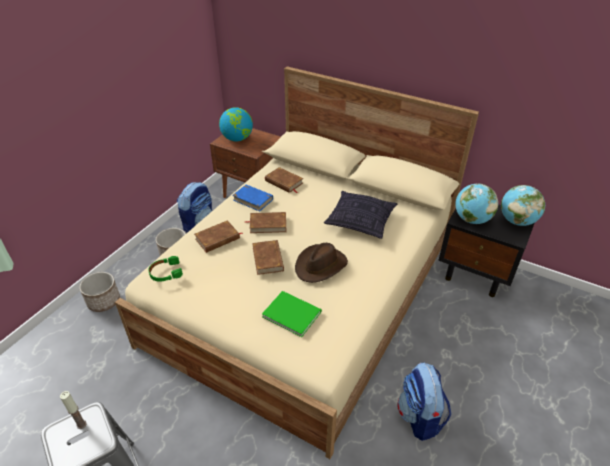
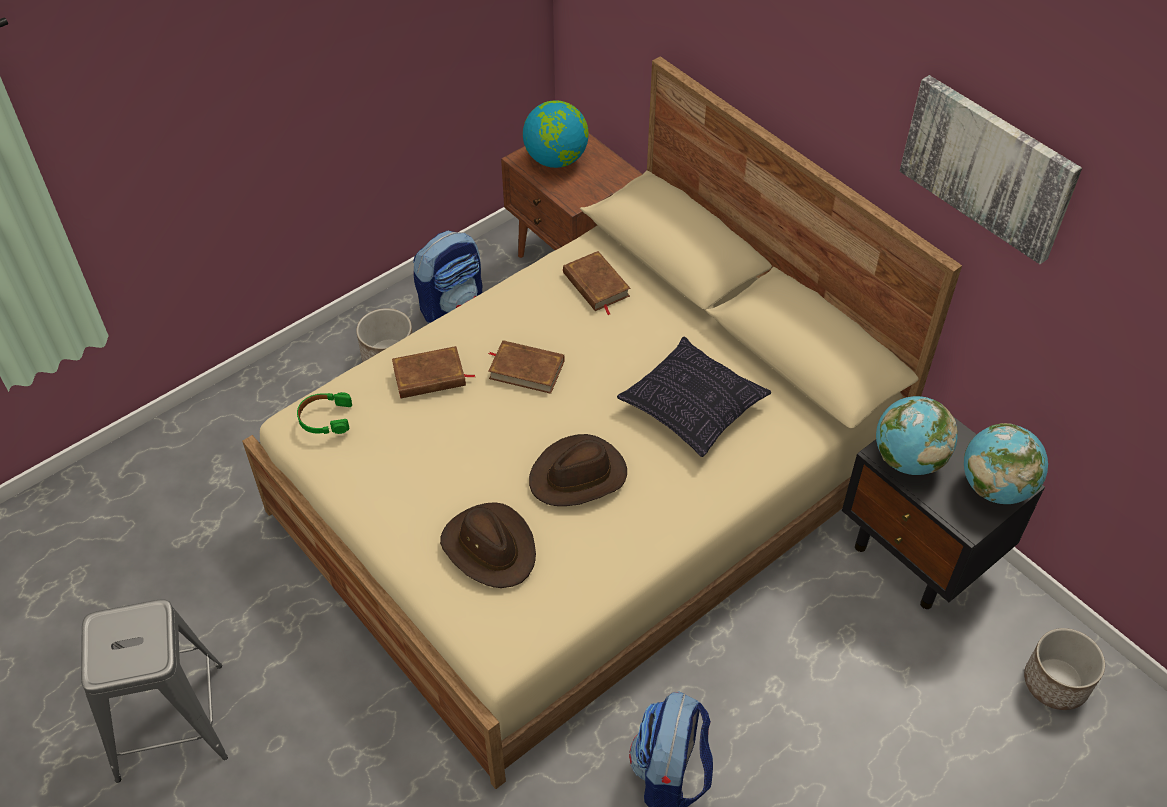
camera: 20 degrees right, 10 degrees up
candle [60,391,87,429] -> none
planter [80,272,120,312] -> planter moved to [1024,628,1105,710]
blue book [232,185,273,212] -> none
brown book [252,240,284,275] -> none
green book [262,291,322,337] -> brown hat [440,502,536,588]
none -> picture [900,75,1082,264]

